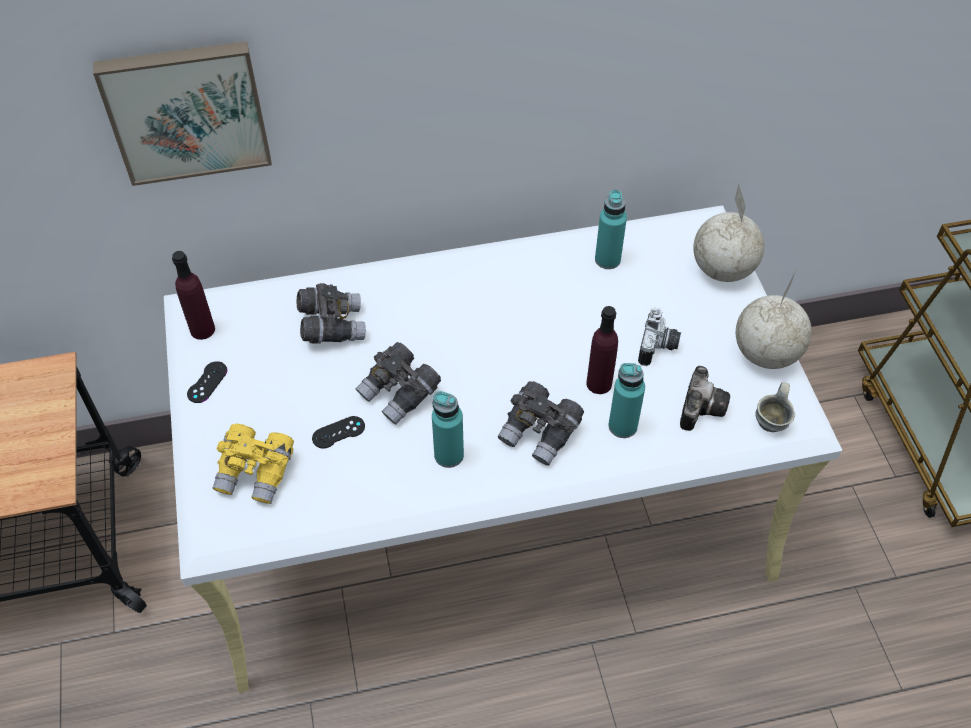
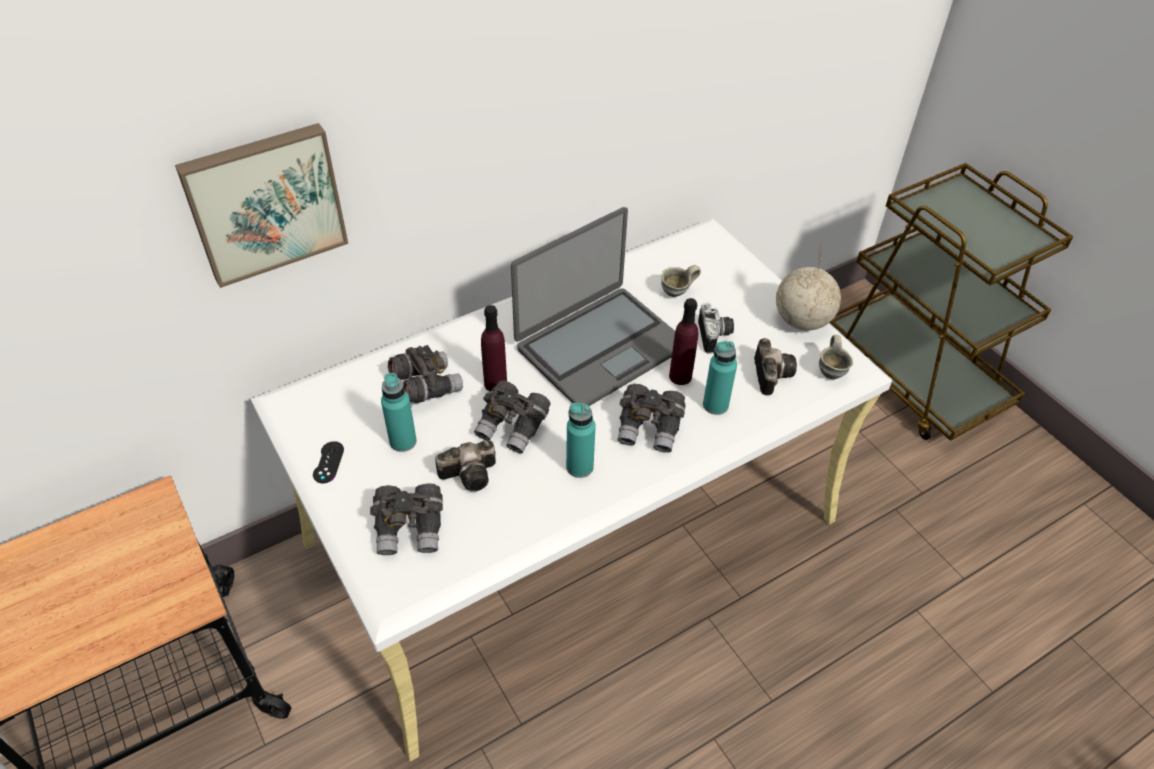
camera: 20 degrees left, 5 degrees down
purple bottle [172,251,215,340] -> purple bottle moved to [481,305,507,392]
yellow binoculars [212,423,294,504] -> grey binoculars [370,483,443,555]
black game controller [312,416,365,448] -> camera [435,440,496,491]
turquoise bottle [595,190,627,269] -> turquoise bottle moved to [381,373,417,452]
globe [693,183,764,282] -> none
none -> laptop [511,207,675,406]
none -> grey mug [661,265,701,297]

